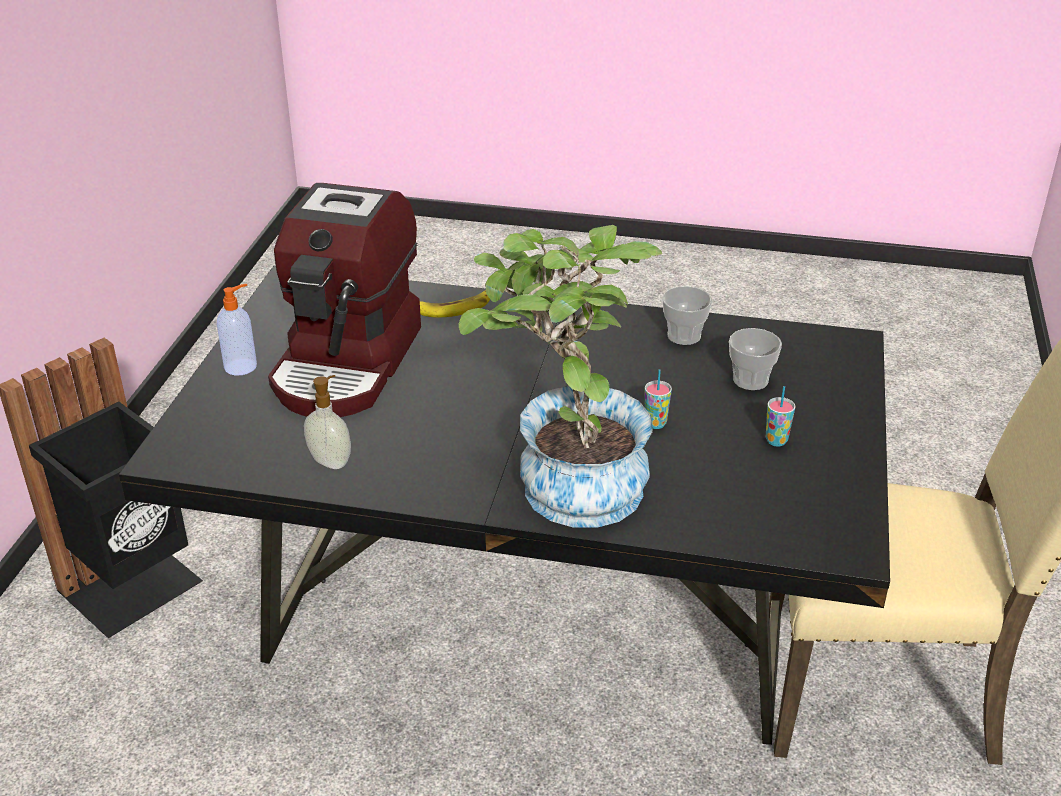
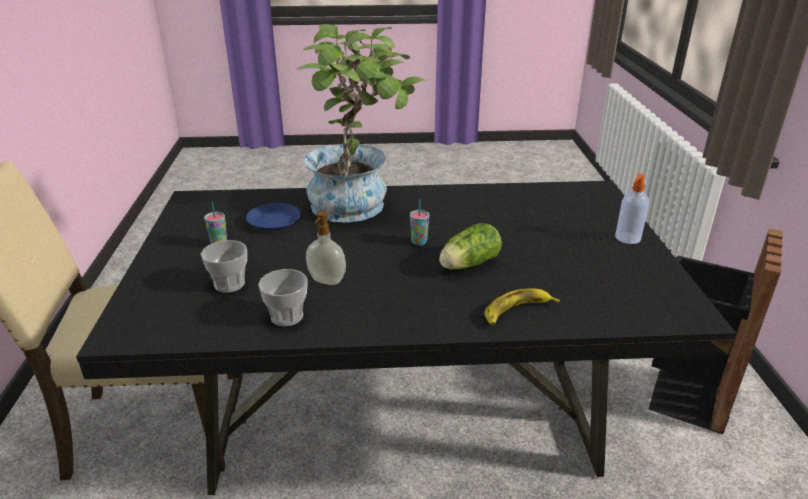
camera: 165 degrees right, 5 degrees down
coffee machine [268,183,421,417] -> none
soap dispenser [304,375,351,469] -> soap dispenser moved to [306,210,346,285]
cup [644,369,672,429] -> cup moved to [410,199,429,246]
none -> blue plate [246,203,301,231]
none -> lettuce [439,223,502,270]

